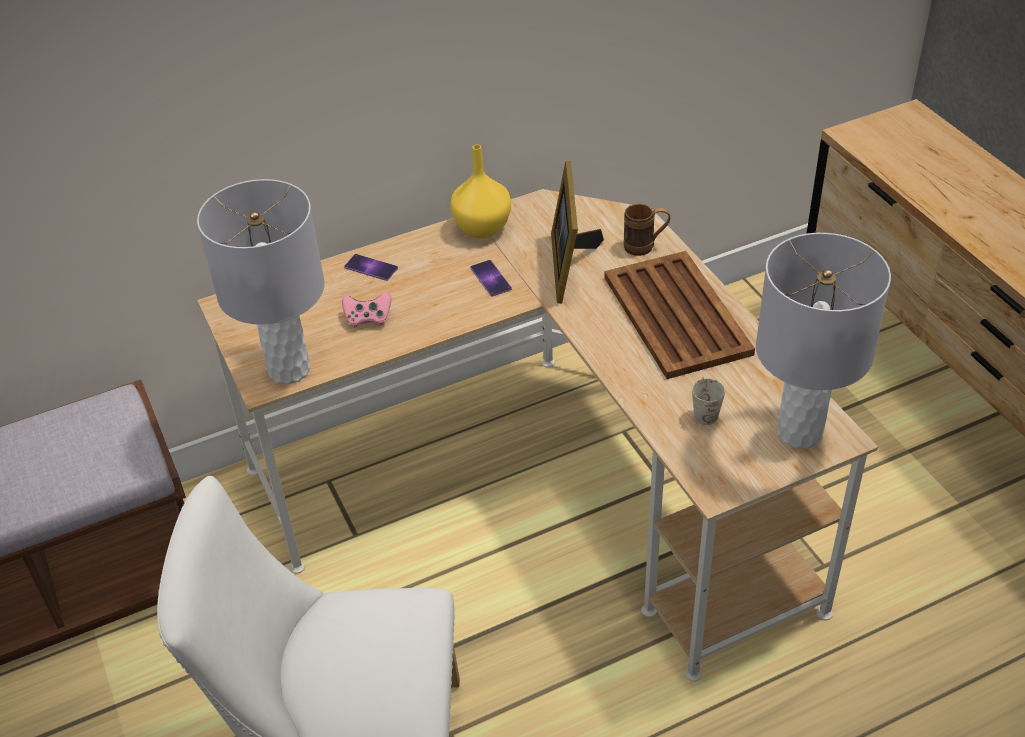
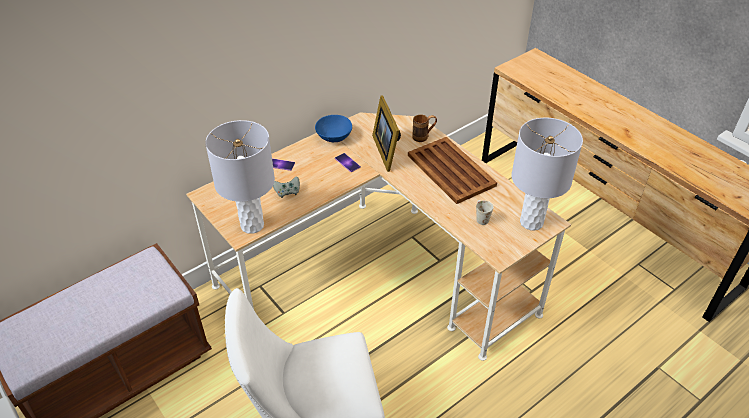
camera: 15 degrees left, 0 degrees up
pink game controller [342,292,391,328] -> grey game controller [273,176,300,198]
yellow vase [451,144,511,238] -> blue bowl [315,115,352,142]

